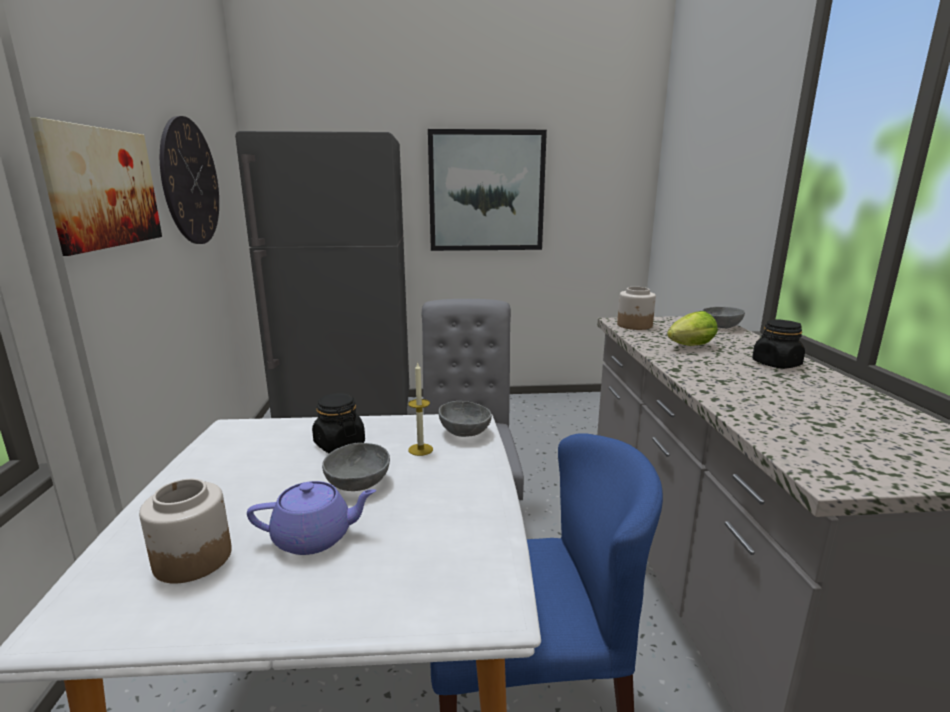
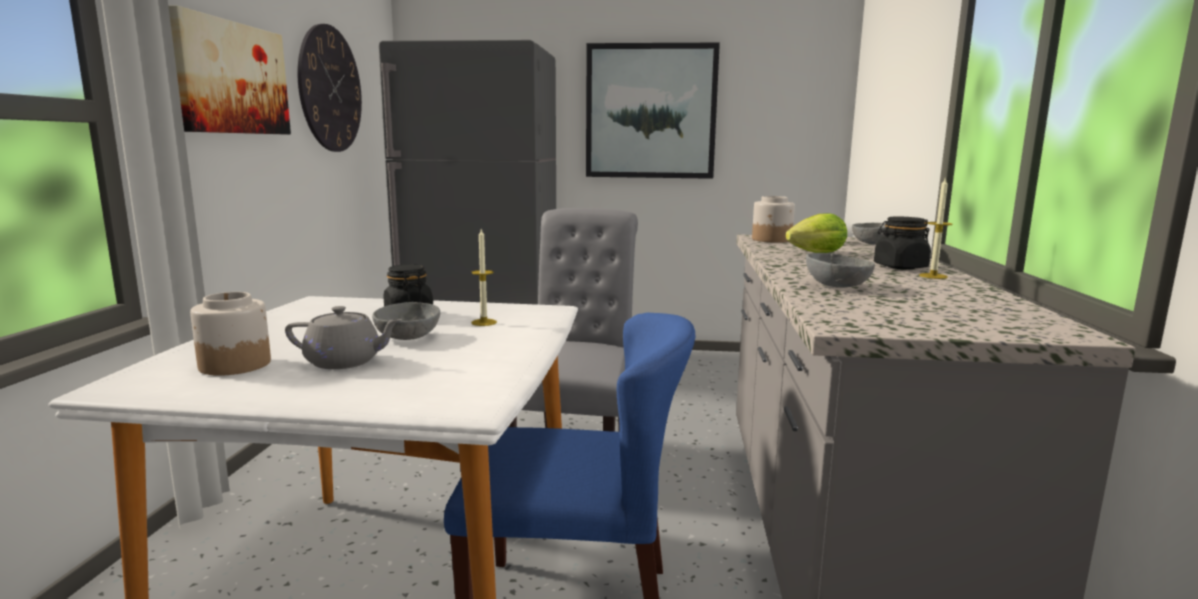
camera: 10 degrees right, 5 degrees down
purple teapot [247,481,376,555] -> grey teapot [285,306,402,369]
grey bowl [439,401,492,437] -> grey bowl moved to [806,253,875,288]
none -> candle [919,177,952,279]

